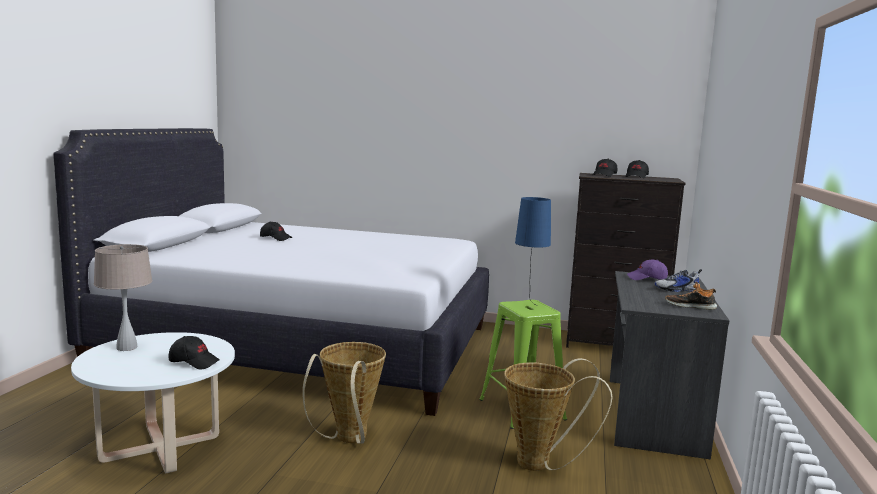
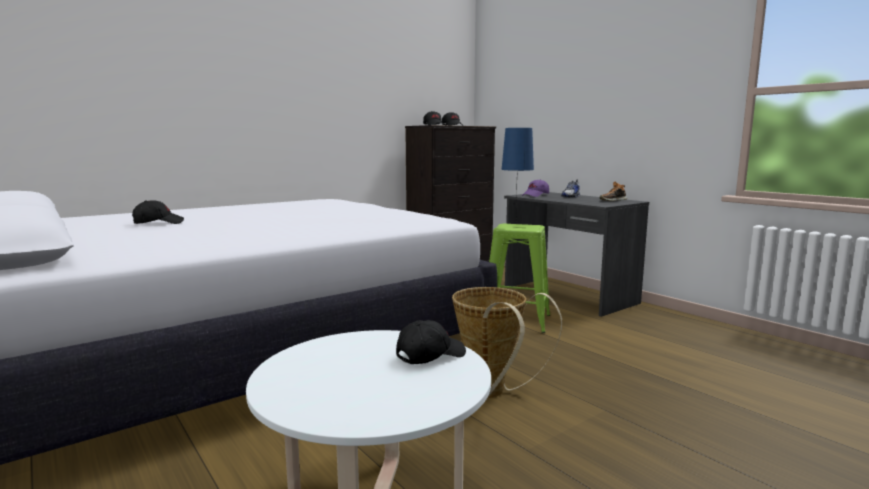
camera: 50 degrees left, 0 degrees up
beige table lamp [94,244,152,351] -> none
basket [504,358,613,471] -> none

